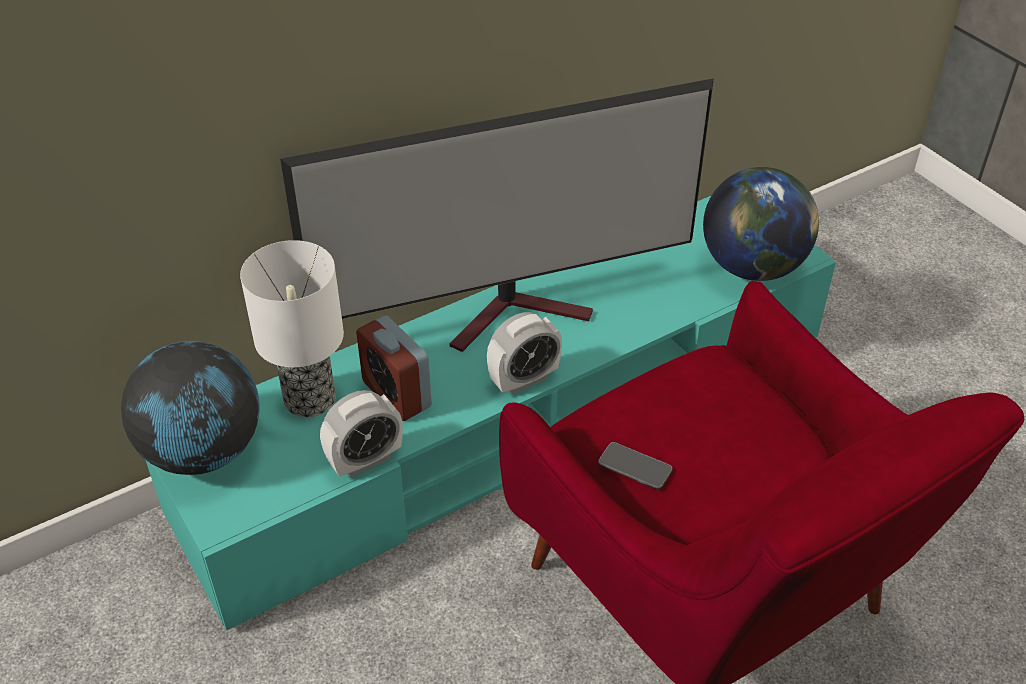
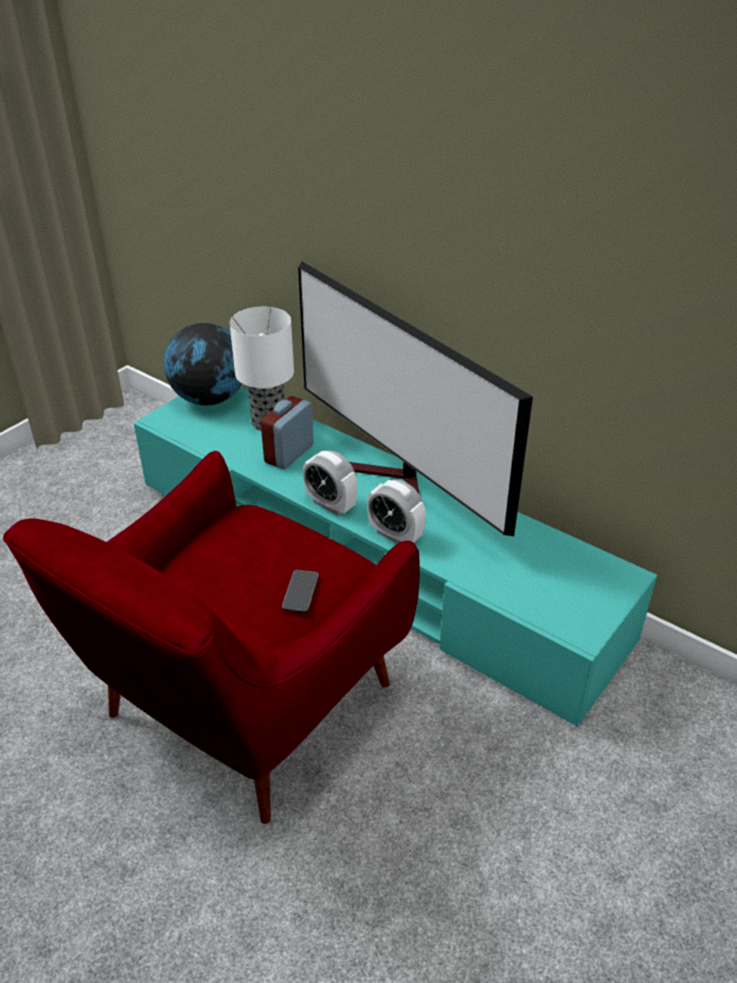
camera: 70 degrees right, 5 degrees down
alarm clock [320,390,403,477] -> alarm clock moved to [367,480,426,543]
phone [598,442,673,489] -> phone moved to [282,570,319,612]
globe [703,167,819,281] -> none

